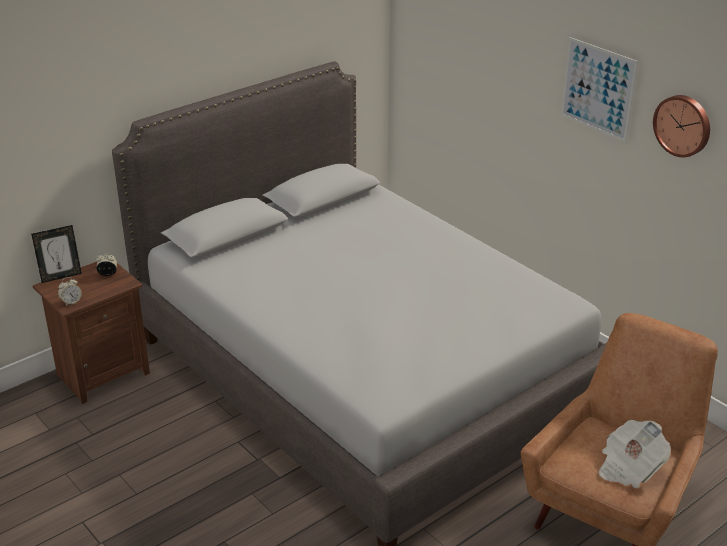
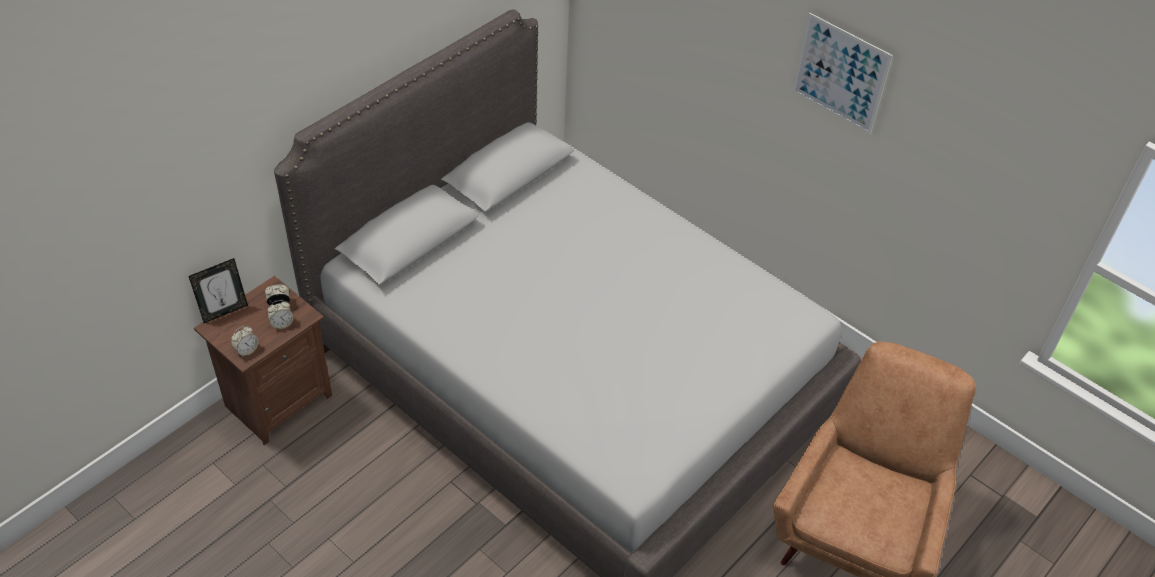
camera: 10 degrees left, 15 degrees up
newspaper [599,420,671,488] -> none
wall clock [653,95,710,157] -> none
none -> alarm clock [267,300,294,329]

